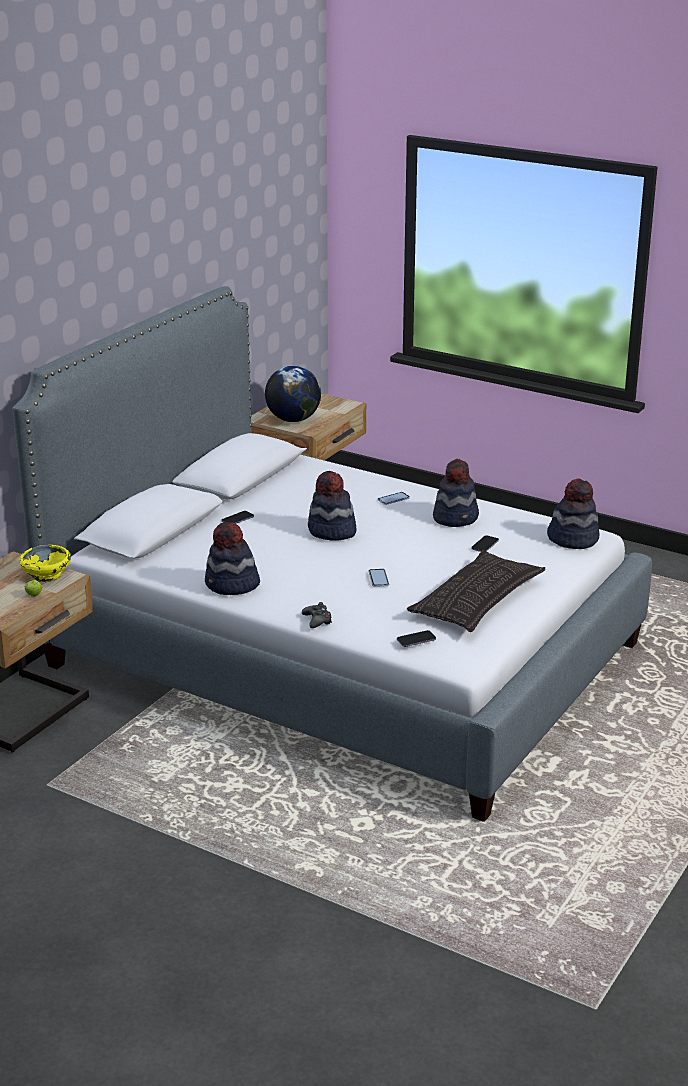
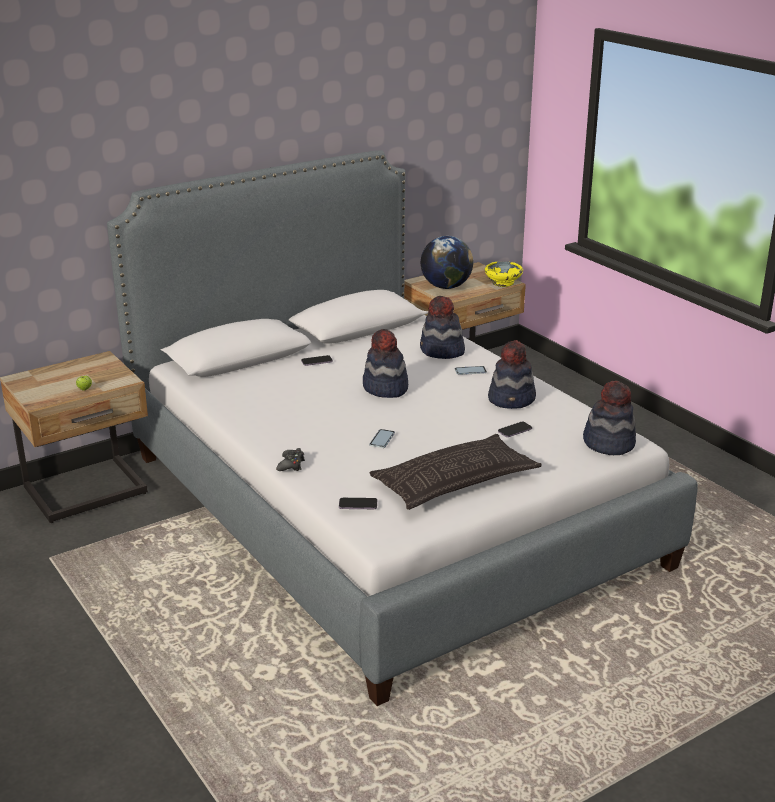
camera: 25 degrees right, 0 degrees up
yellow bowl [19,545,71,582] -> yellow bowl moved to [485,261,523,287]
hat [205,522,260,595] -> hat moved to [420,296,465,359]

